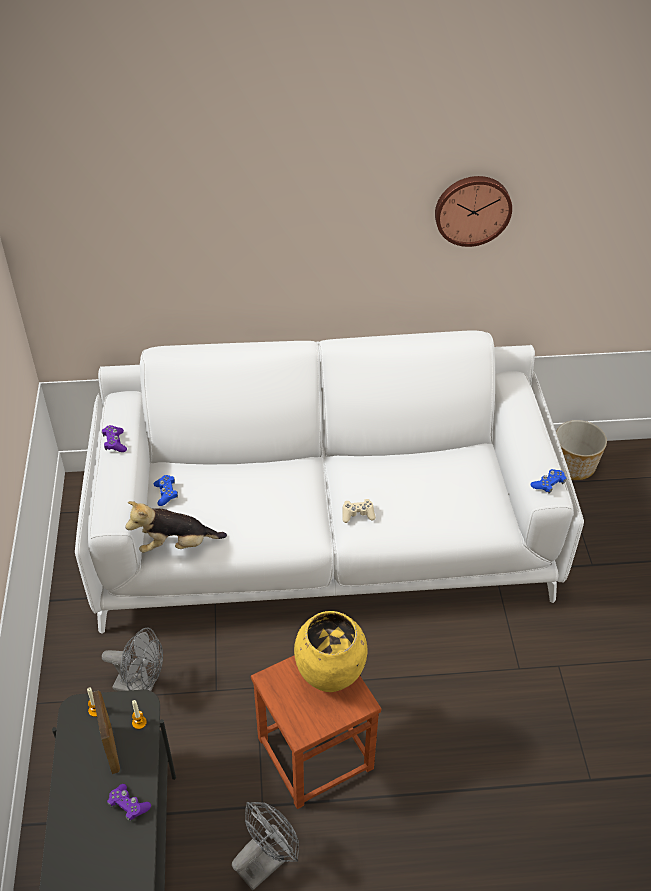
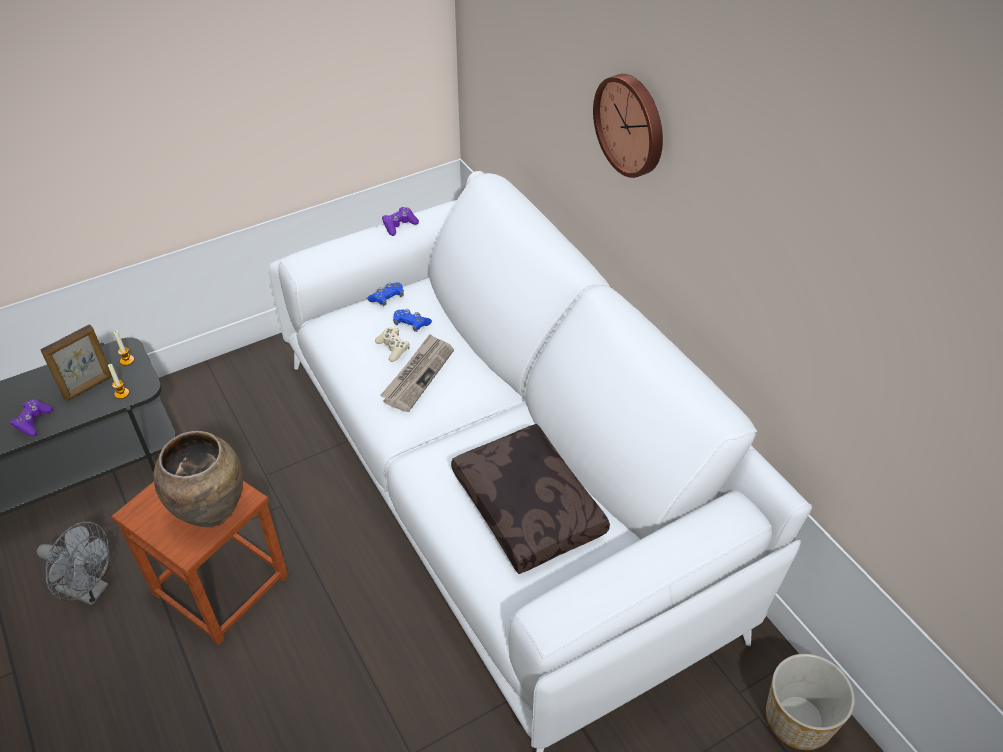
camera: 65 degrees right, 0 degrees up
grey fan [102,627,163,691] -> none
plush toy [125,501,227,553] -> none
yellow vase [294,611,367,692] -> brown vase [153,431,243,527]
beige game controller [342,499,376,523] -> beige game controller moved to [375,328,410,362]
wall clock [435,176,512,247] -> wall clock moved to [593,74,663,178]
blue game controller [531,469,566,494] -> blue game controller moved to [393,309,432,332]
none -> newspaper [380,334,454,412]
none -> brown pillow [451,424,610,574]

